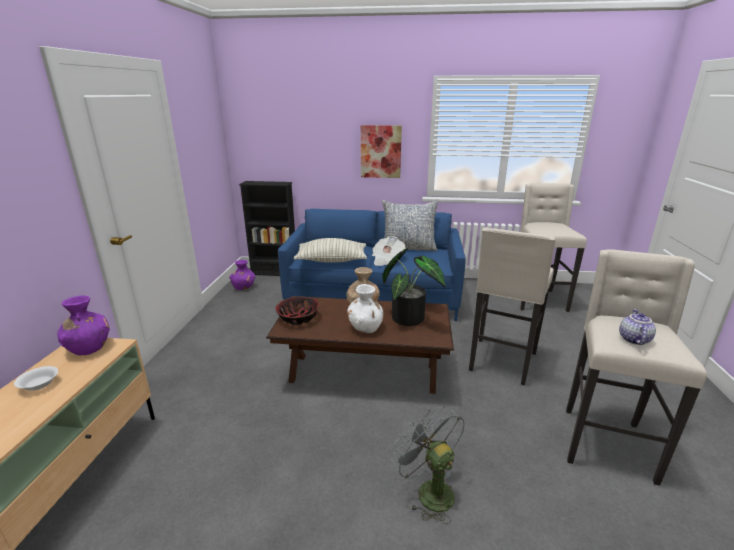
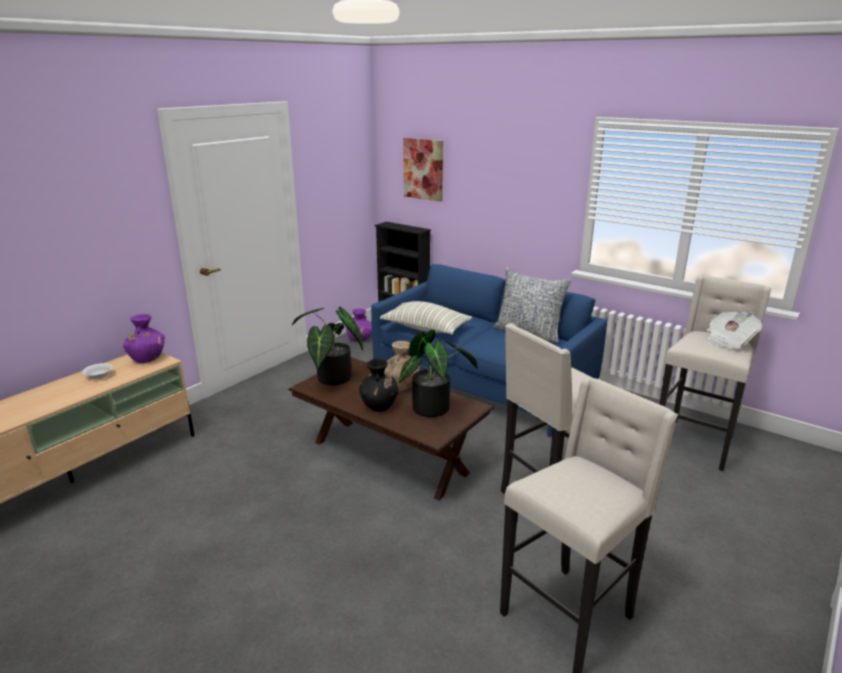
camera: 30 degrees right, 0 degrees up
bowl [276,297,319,325] -> potted plant [292,307,363,385]
white vase [347,284,383,333] -> black vase [359,358,399,412]
picture [361,125,402,178] -> picture moved to [403,138,443,202]
newspaper [372,236,406,266] -> newspaper moved to [706,312,762,349]
grey fan [391,406,465,524] -> none
teapot [619,309,656,345] -> none

